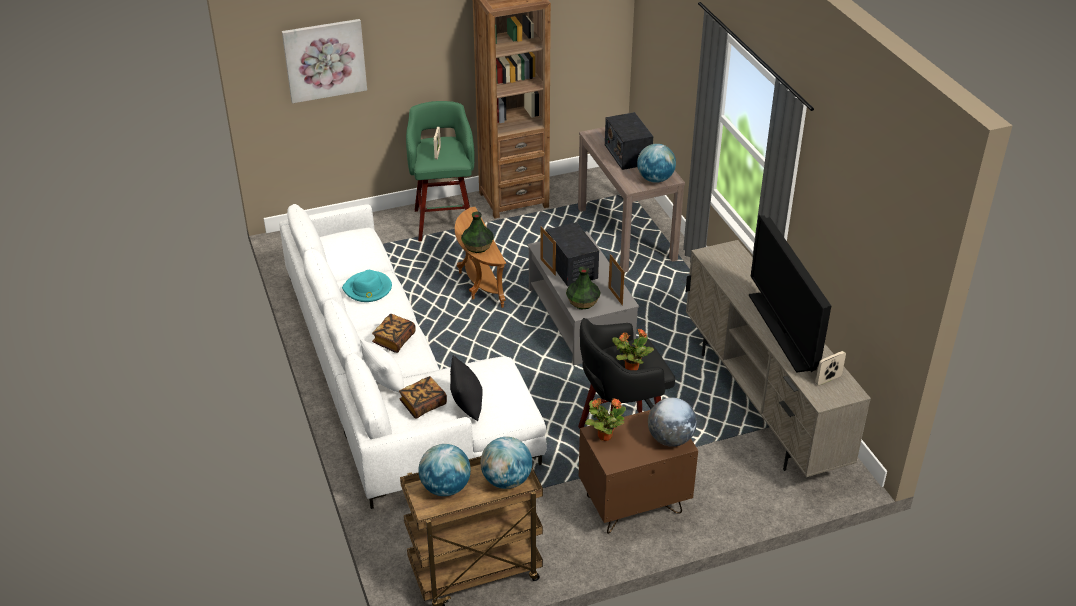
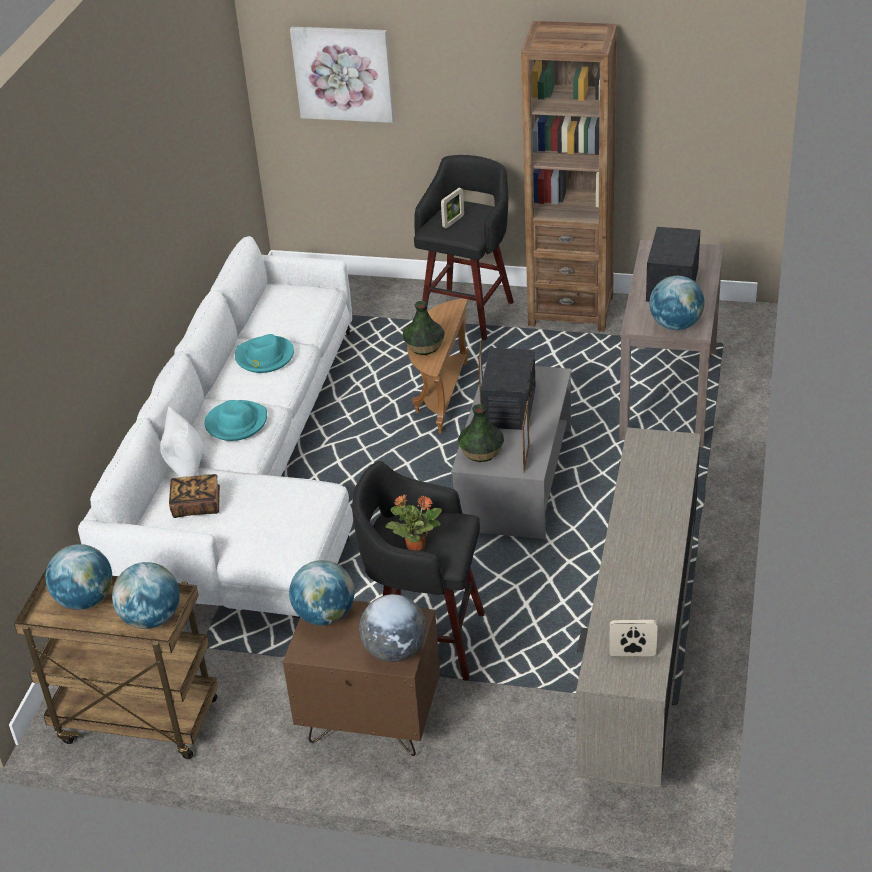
camera: 35 degrees right, 0 degrees up
book [372,314,416,353] -> turquoise hat [204,400,267,441]
green stool [406,101,475,241] -> black stool [414,155,514,341]
black pillow [450,356,483,421] -> none
potted plant [585,398,626,441] -> globe [289,560,354,625]
television [749,215,831,373] -> none

